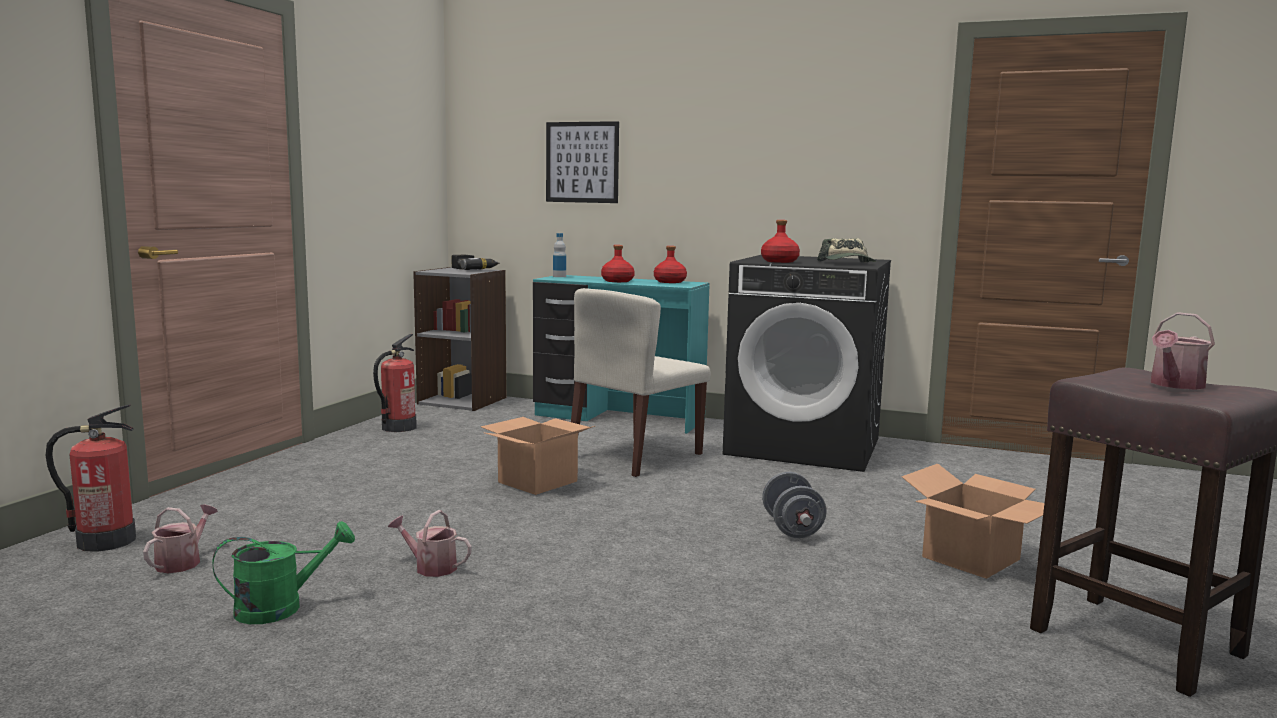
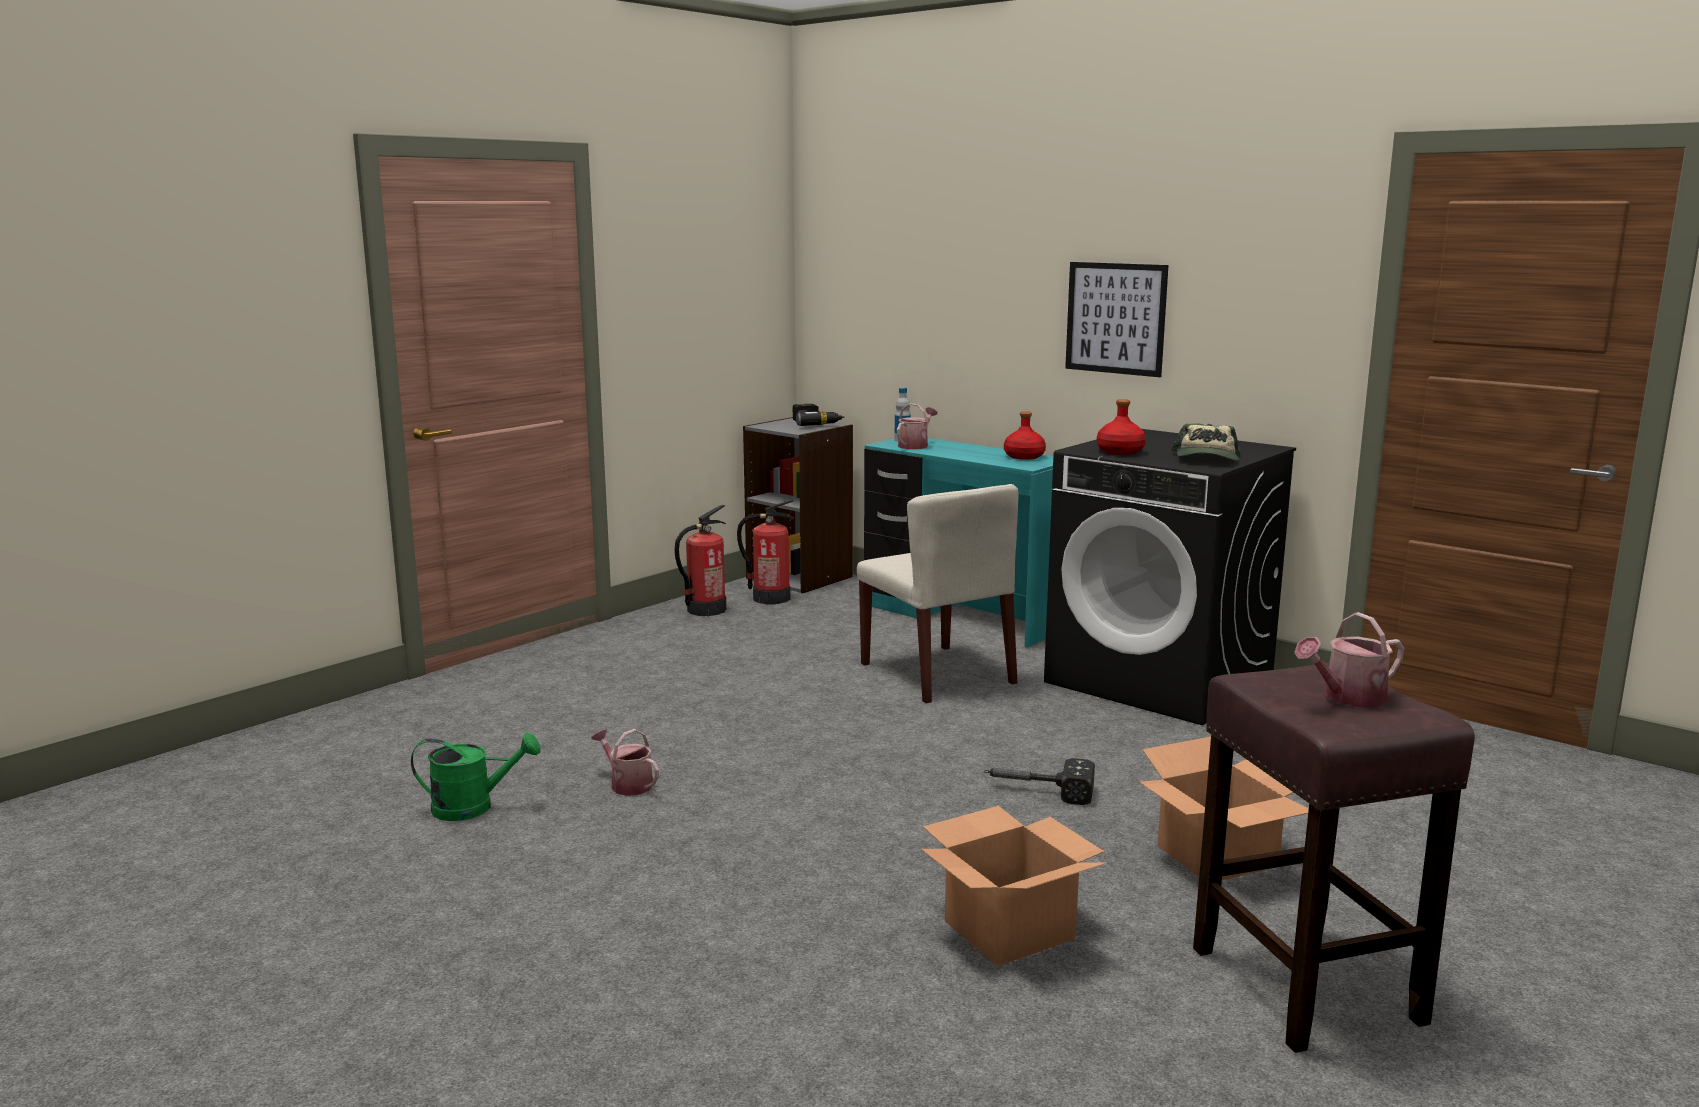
camera: 20 degrees right, 5 degrees up
fire extinguisher [46,404,136,552] -> fire extinguisher moved to [737,500,794,604]
watering can [143,504,218,573] -> watering can moved to [897,403,937,449]
cardboard box [481,417,595,495] -> cardboard box moved to [921,806,1107,966]
picture [546,121,619,203] -> picture moved to [1065,262,1169,377]
beige chair [571,288,711,477] -> beige chair turned 90 degrees counterclockwise [857,484,1018,704]
red bottle [601,245,635,282] -> none
grey dumbbell [762,472,827,538] -> hammer [984,758,1095,805]

